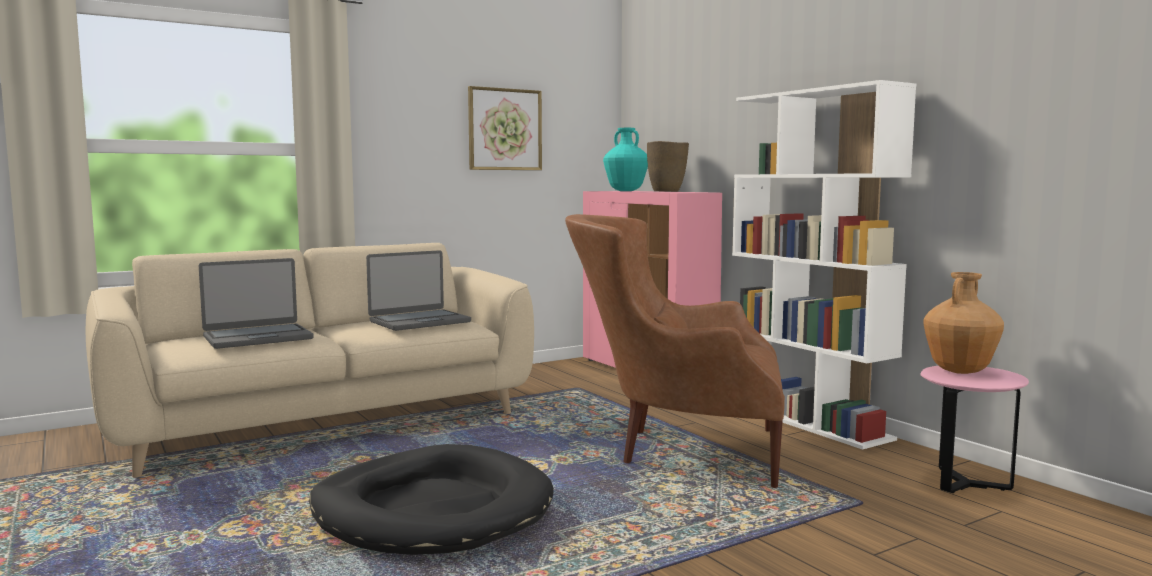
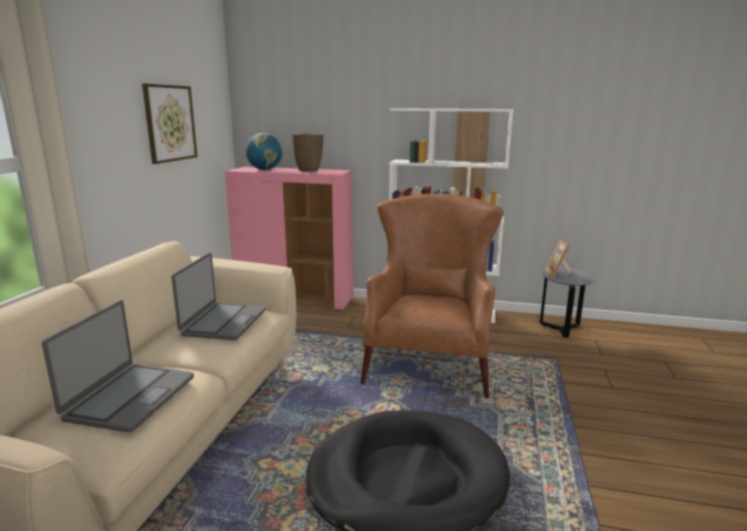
camera: 45 degrees left, 10 degrees up
brown armchair [565,214,785,488] -> brown armchair turned 135 degrees clockwise [360,194,504,398]
turquoise vase [603,128,648,191] -> globe [245,133,282,170]
pink side table [920,366,1029,493] -> grey side table [540,267,596,337]
brown vase [923,272,1004,374] -> picture frame [546,239,571,277]

